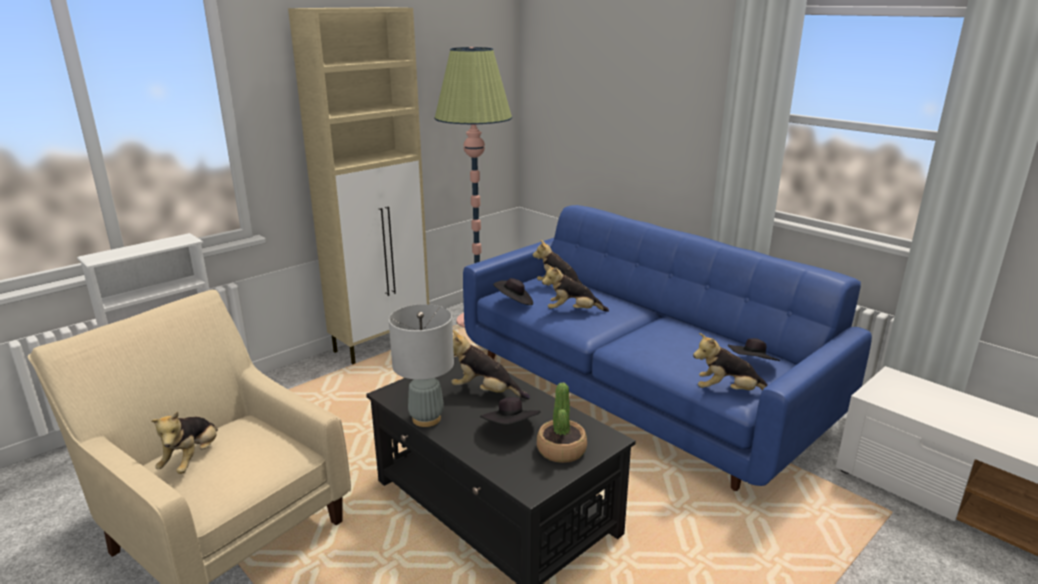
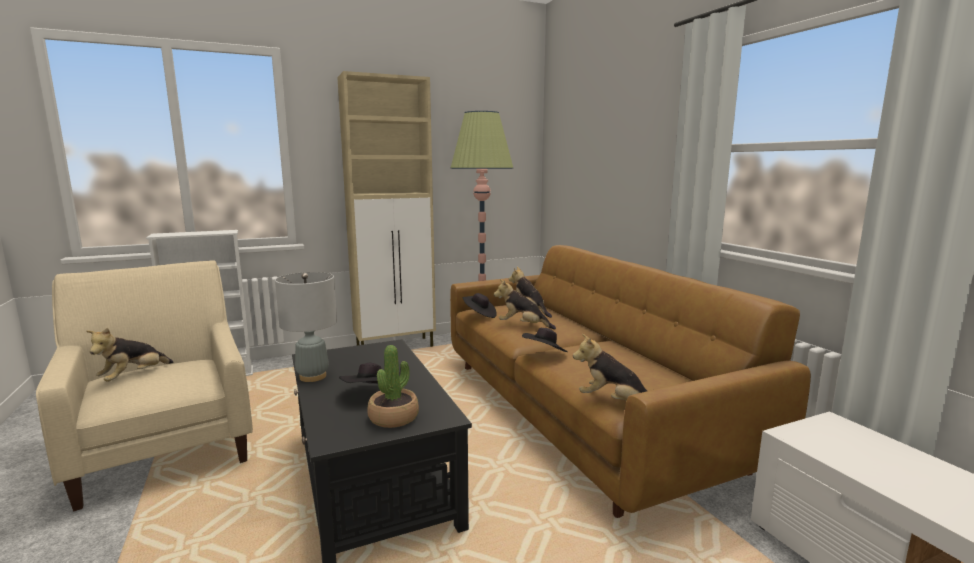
camera: 20 degrees right, 10 degrees down
plush toy [451,330,530,399] -> none
blue sofa [463,205,872,491] -> brown sofa [450,245,811,518]
black hat [728,338,780,361] -> black hat moved to [522,328,568,352]

